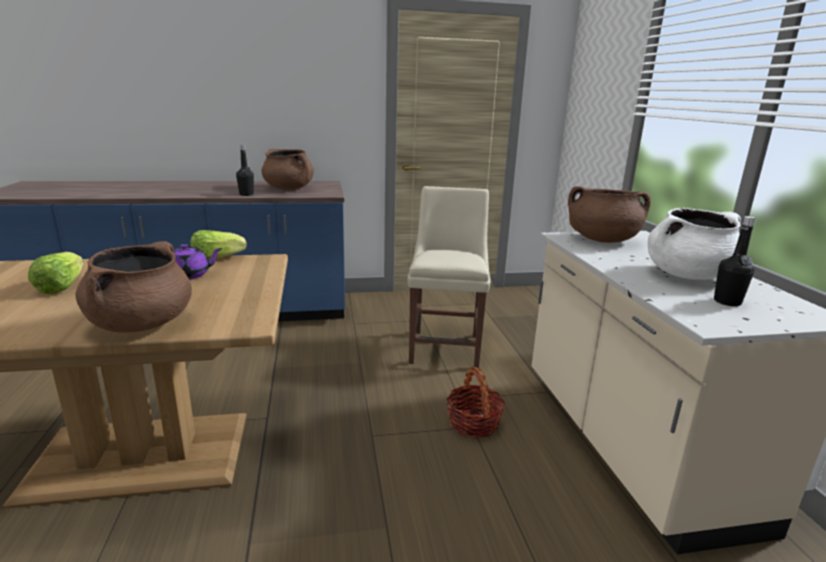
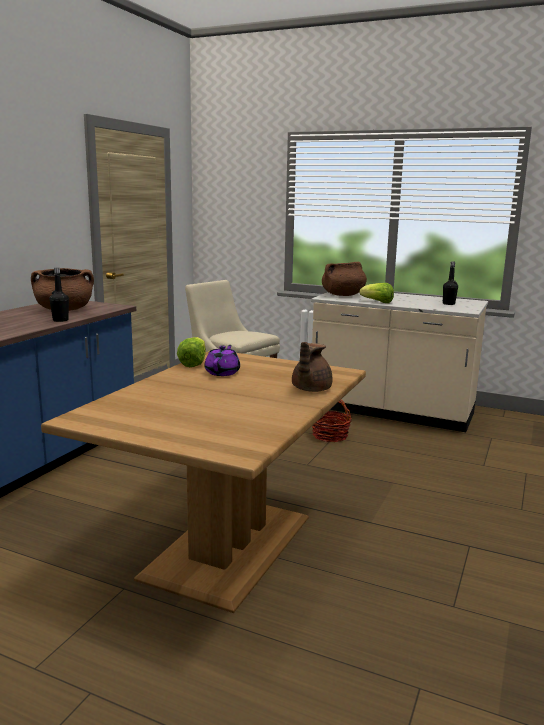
camera: 55 degrees left, 5 degrees down
lettuce [28,252,83,294] -> lettuce moved to [360,283,394,303]
brown cooking pot [75,241,192,333] -> brown teapot [292,342,333,392]
white cooking pot [648,208,741,280] -> none

